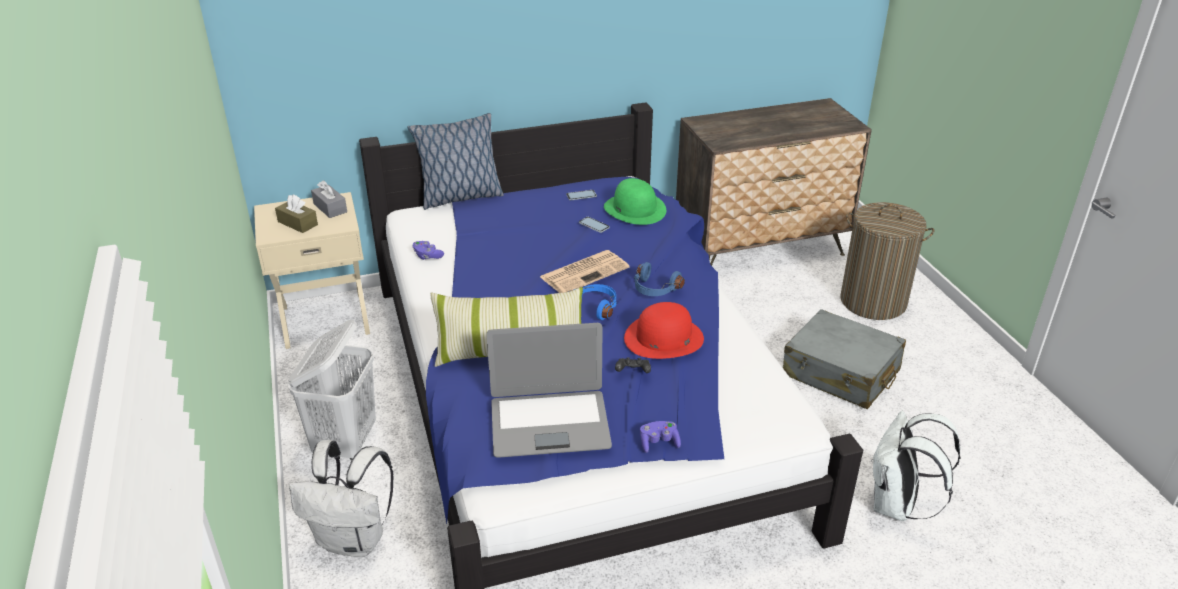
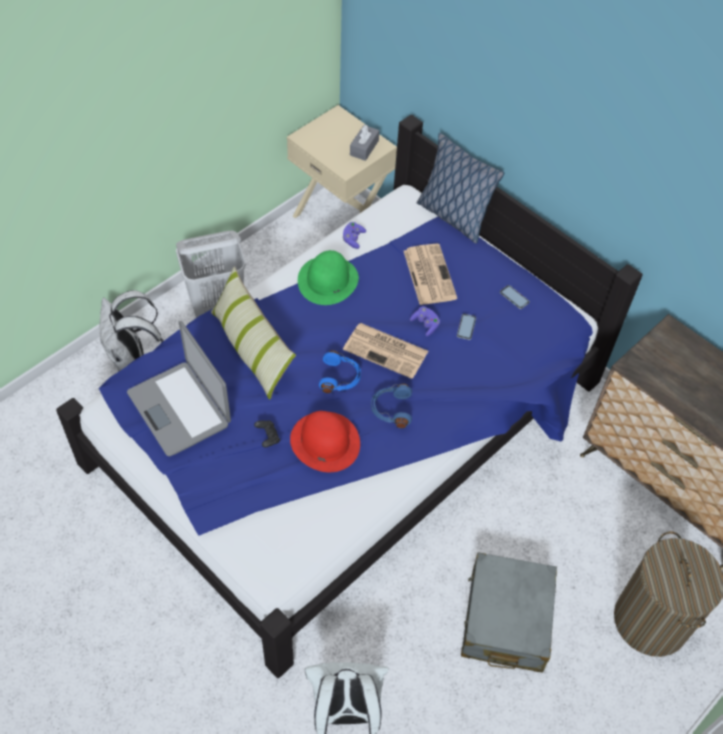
camera: 60 degrees right, 20 degrees up
brown tissue box [275,194,318,233] -> none
green hat [604,178,666,225] -> green hat moved to [298,250,359,305]
purple game controller [640,421,681,453] -> purple game controller moved to [410,306,440,336]
none -> newspaper [404,244,457,305]

